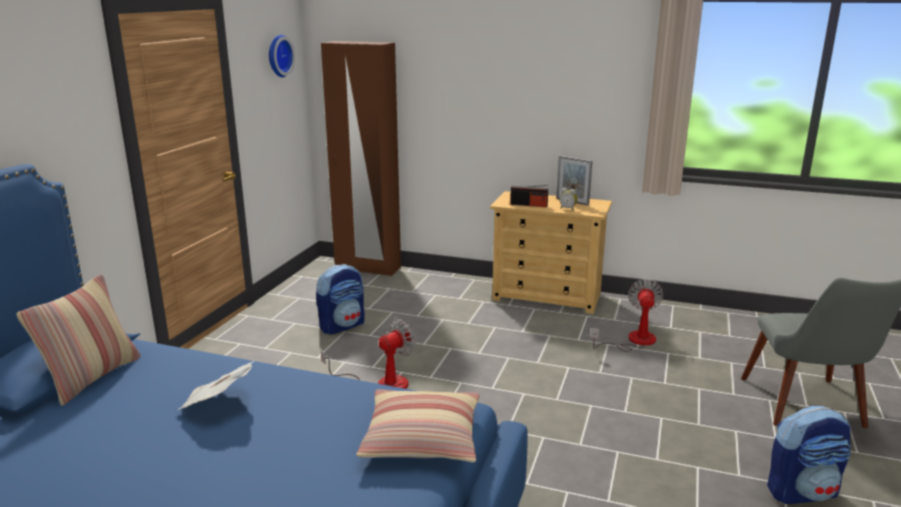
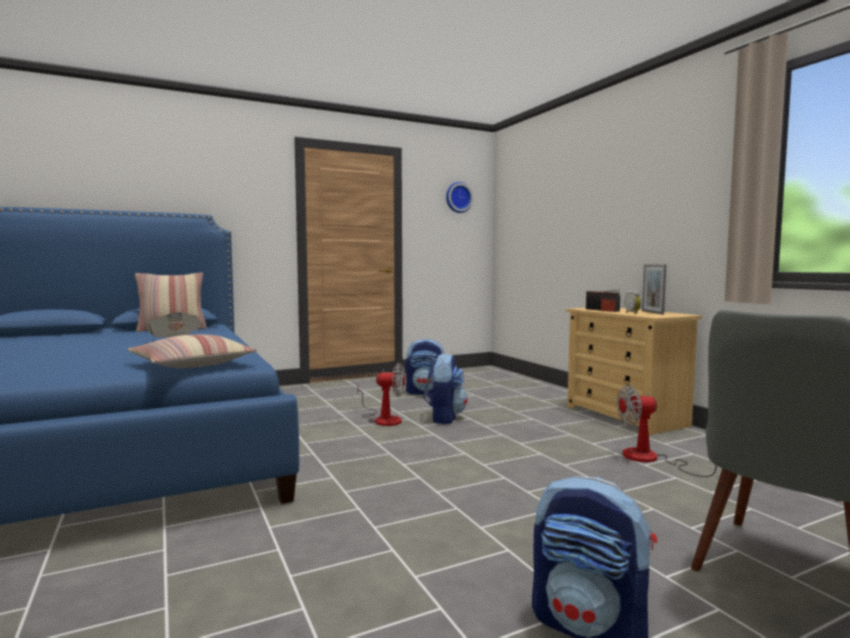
camera: 45 degrees right, 15 degrees down
brown wardrobe [321,41,401,276] -> none
fan [591,279,663,352] -> fan turned 150 degrees counterclockwise [617,385,717,477]
none -> backpack [423,353,467,424]

